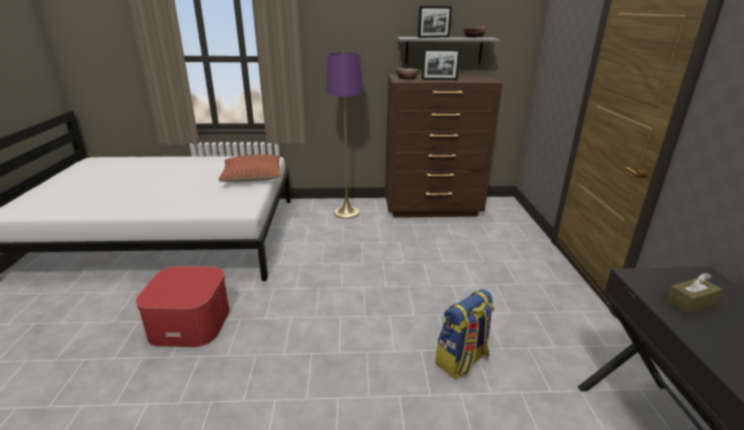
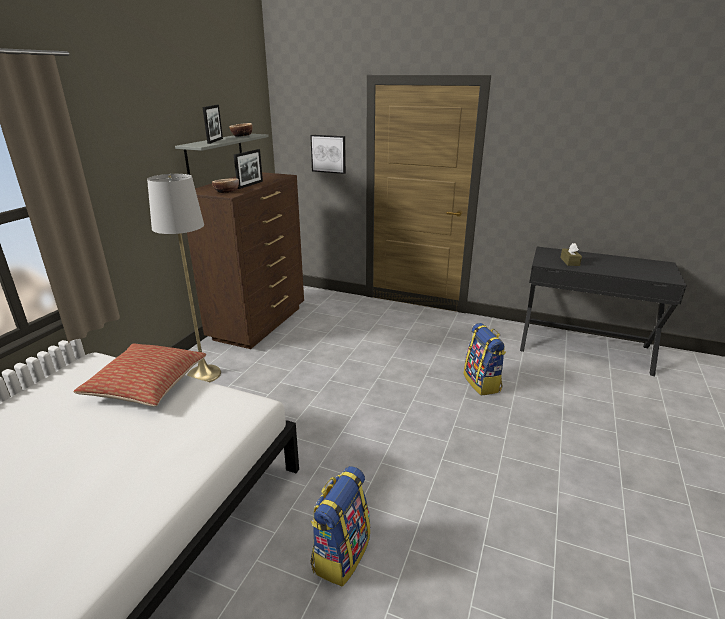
camera: 65 degrees left, 0 degrees up
ottoman [136,266,230,347] -> backpack [311,466,370,586]
purple floor lamp [326,53,363,219] -> grey floor lamp [147,174,221,382]
none -> picture [310,135,346,174]

